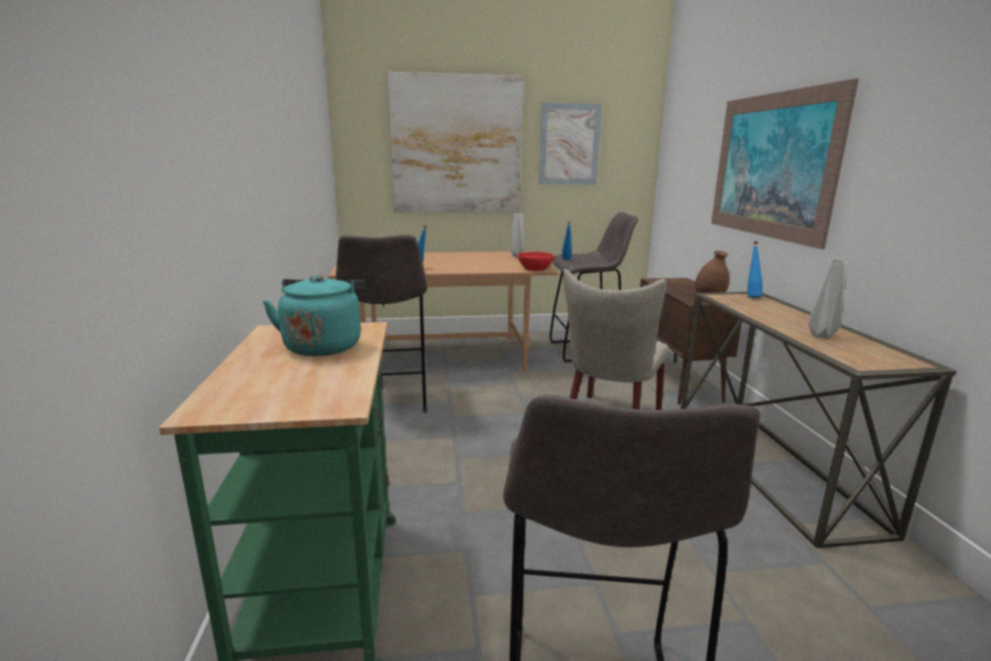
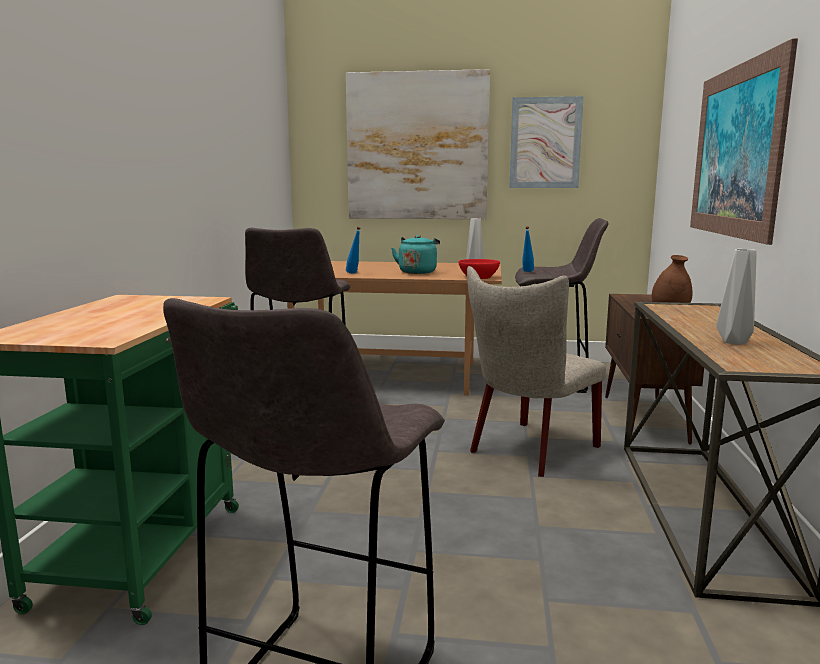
camera: 15 degrees right, 5 degrees down
turquoise kettle [263,275,365,356] -> turquoise kettle moved to [391,235,440,274]
blue bottle [748,242,763,298] -> none

